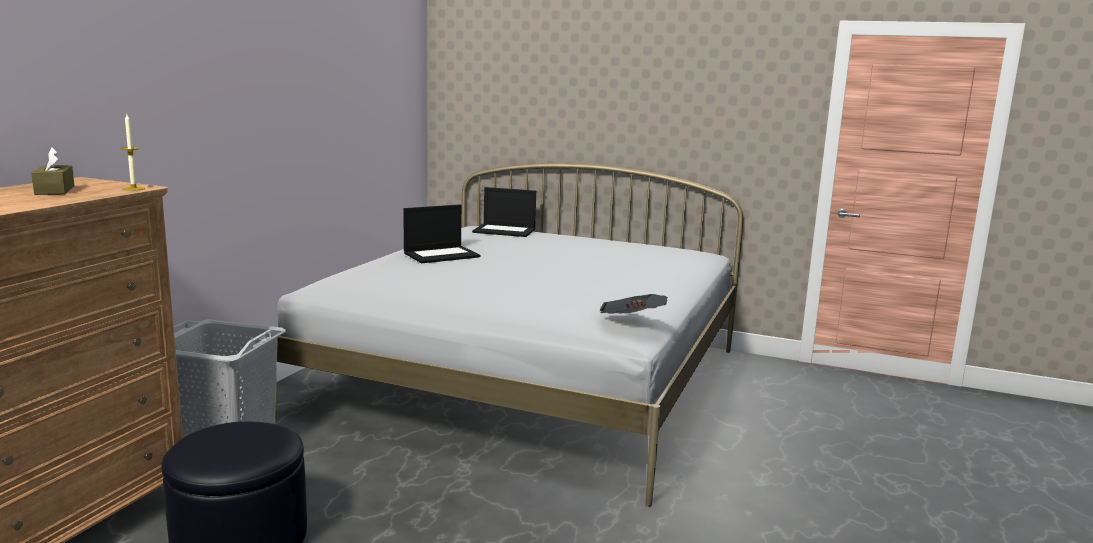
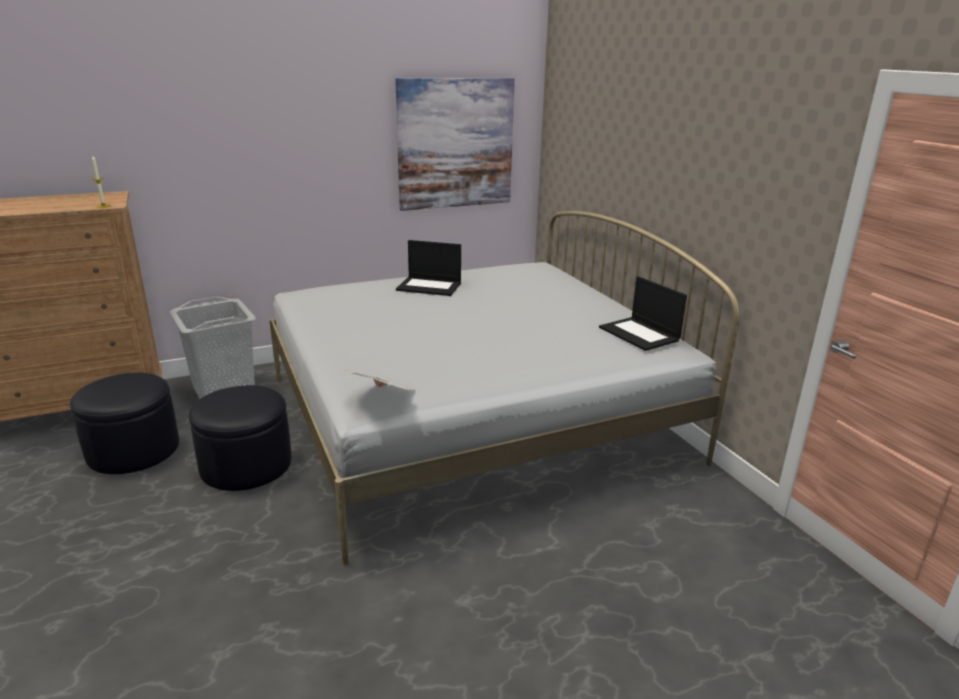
camera: 45 degrees right, 10 degrees up
brown tissue box [31,147,74,195] -> none
laptop [472,187,536,237] -> laptop moved to [599,276,687,351]
none -> black ottoman [189,385,291,491]
none -> picture [395,78,515,211]

